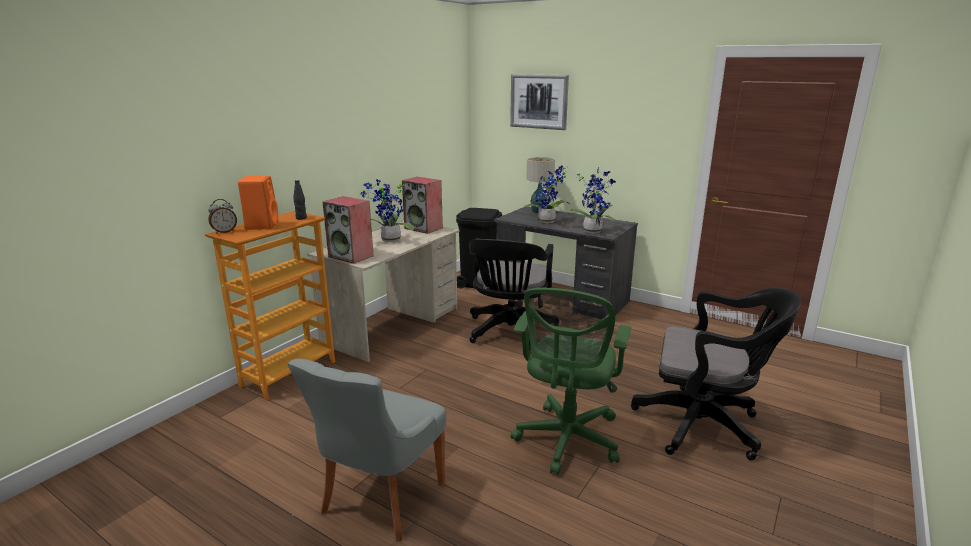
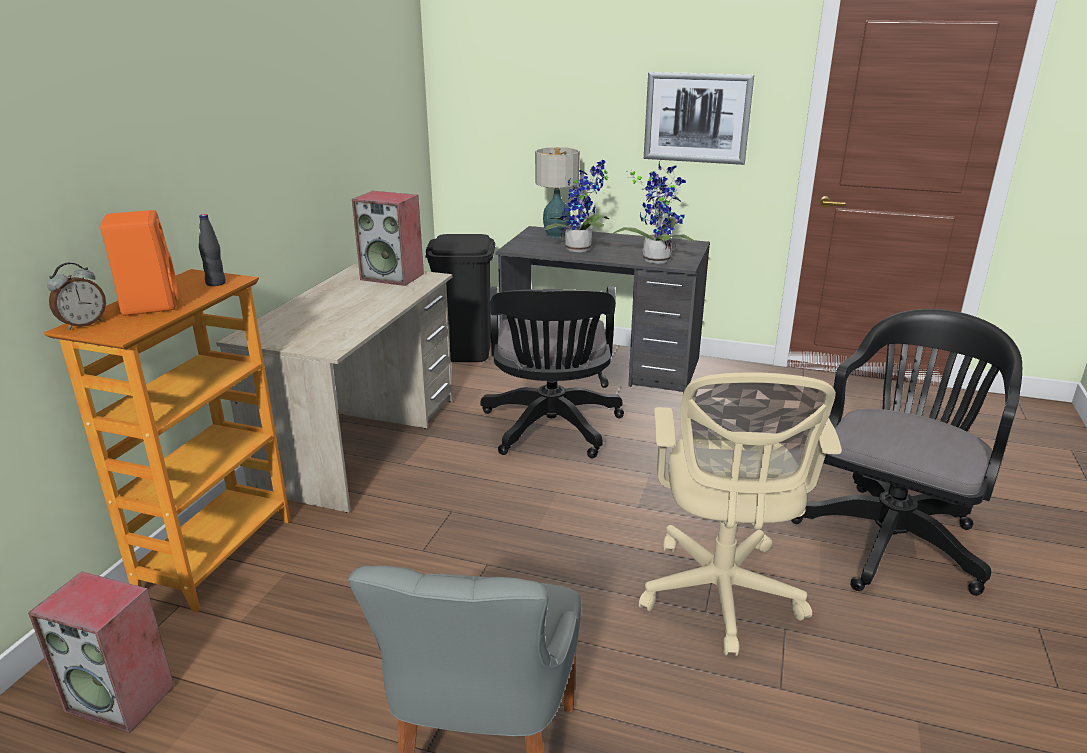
camera: 15 degrees left, 5 degrees up
speaker [323,196,374,264] -> speaker moved to [28,571,174,733]
potted plant [361,179,414,242] -> none
picture [510,74,569,130] -> picture moved to [644,72,754,165]
green office chair [511,288,631,475] -> beige office chair [639,372,842,656]
black office chair [631,288,801,461] -> black office chair turned 60 degrees counterclockwise [791,309,1022,596]

